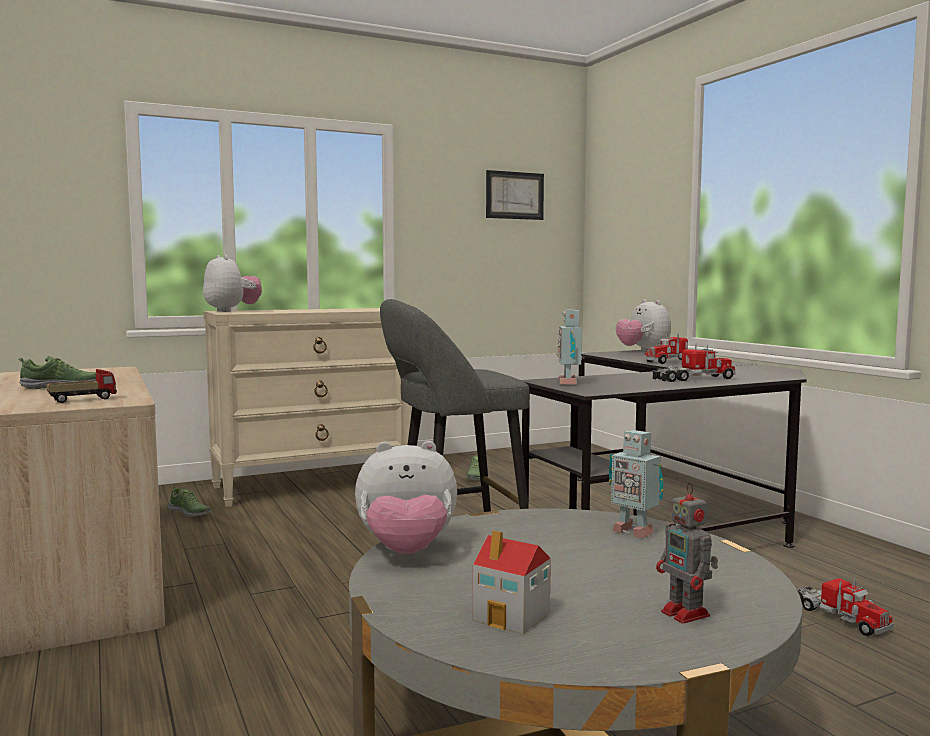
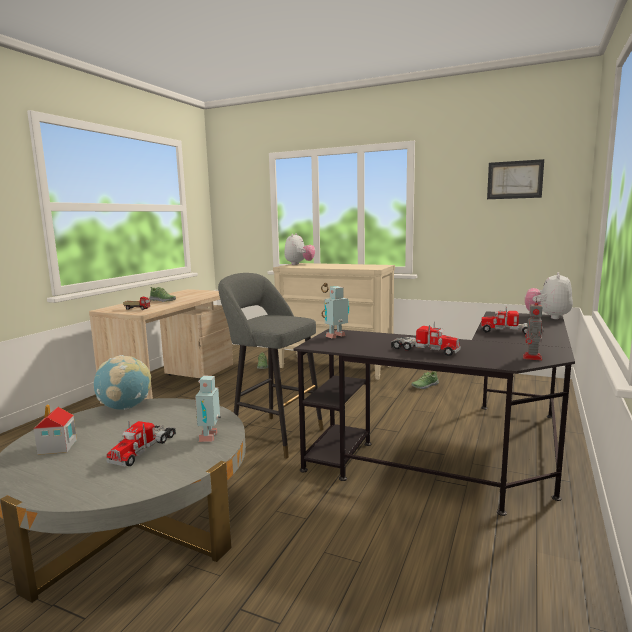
camera: 50 degrees right, 5 degrees up
plush toy [355,441,457,554] -> globe [94,355,151,410]
toy robot [656,483,718,624] -> toy robot moved to [523,299,542,361]
toy truck [797,577,894,636] -> toy truck moved to [106,421,176,466]

